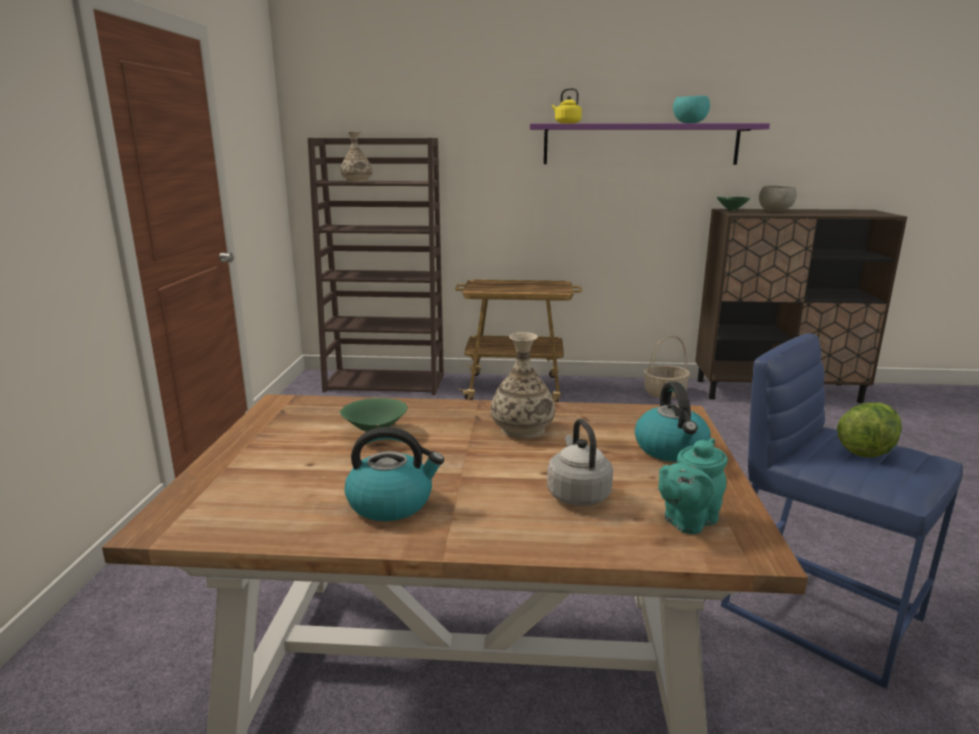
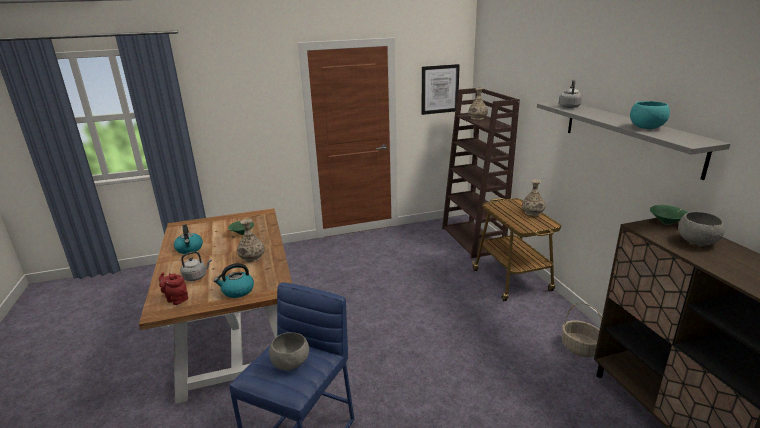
camera: 70 degrees right, 5 degrees up
purple shelf [530,123,770,165] -> grey shelf [537,101,730,180]
yellow kettle [552,88,582,124] -> grey kettle [558,79,582,108]
turquoise teapot [658,438,728,534] -> red teapot [159,272,188,305]
lettuce [837,403,902,458] -> grey bowl [269,332,309,370]
none -> picture [422,64,460,115]
none -> vase [522,180,545,216]

